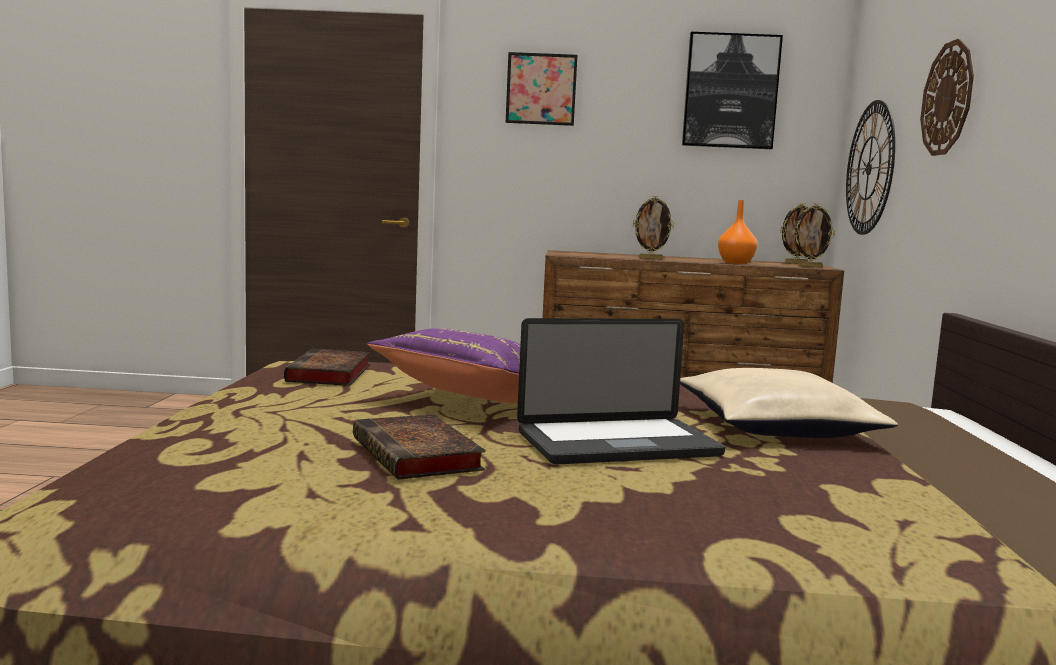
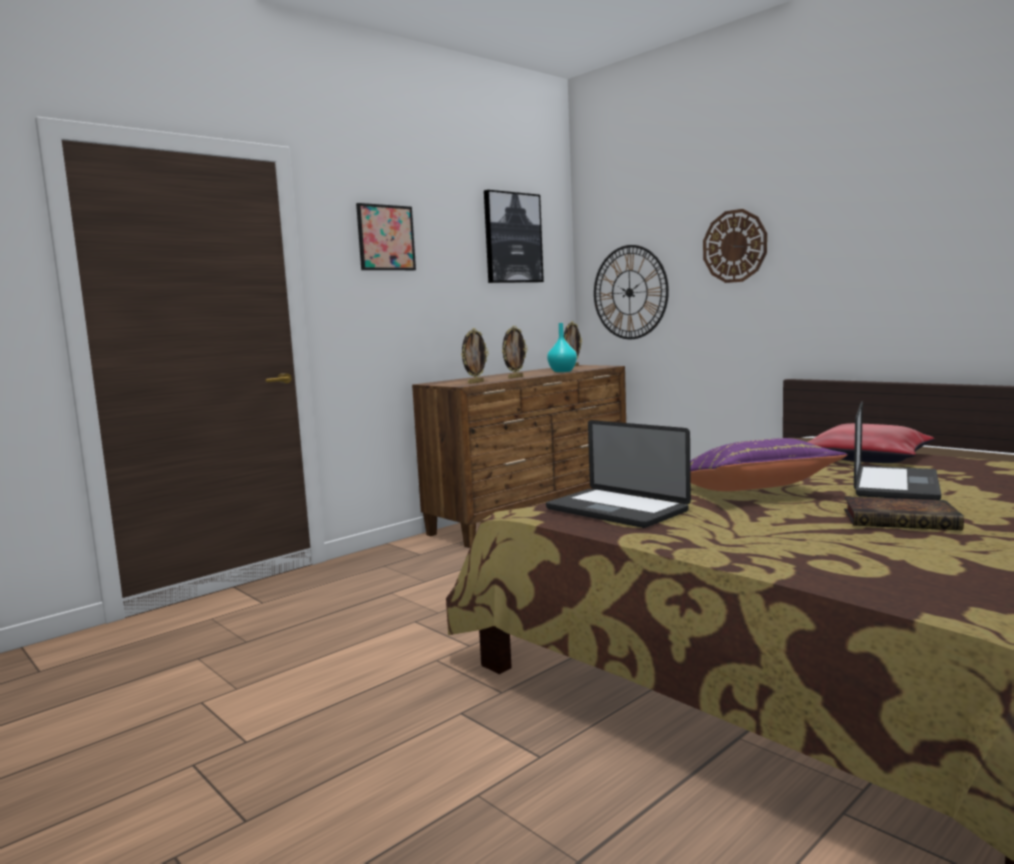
camera: 45 degrees left, 0 degrees up
book [284,349,370,386] -> laptop [546,420,691,528]
beige pillow [680,368,898,438] -> red pillow [808,423,935,463]
orange vase [718,200,757,264] -> turquoise vase [547,323,577,372]
picture frame [793,203,835,268] -> picture frame moved to [461,328,489,384]

